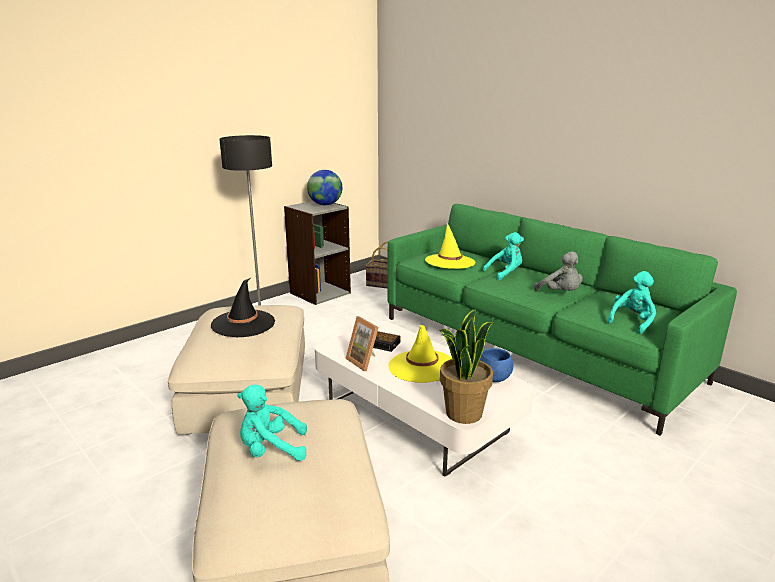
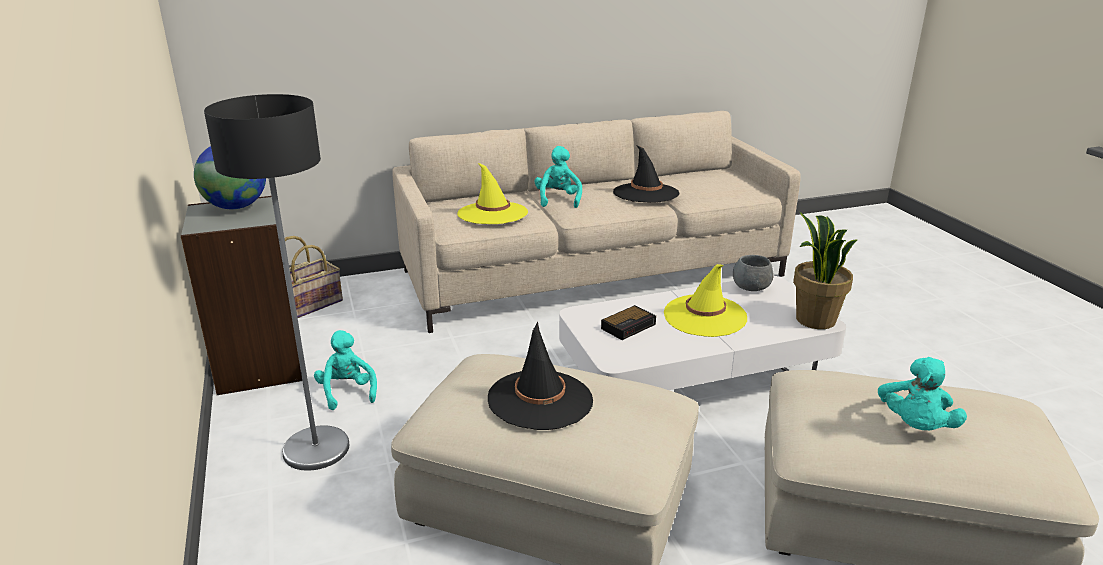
camera: 65 degrees left, 5 degrees up
picture frame [345,316,379,371] -> none
green sofa [388,204,737,436] -> beige sofa [392,111,801,333]
blue bowl [480,348,513,382] -> grey bowl [733,255,774,291]
grey plush toy [534,251,583,291] -> black hat [613,145,679,203]
turquoise plush toy [607,271,656,334] -> turquoise plush toy moved to [314,330,377,410]

